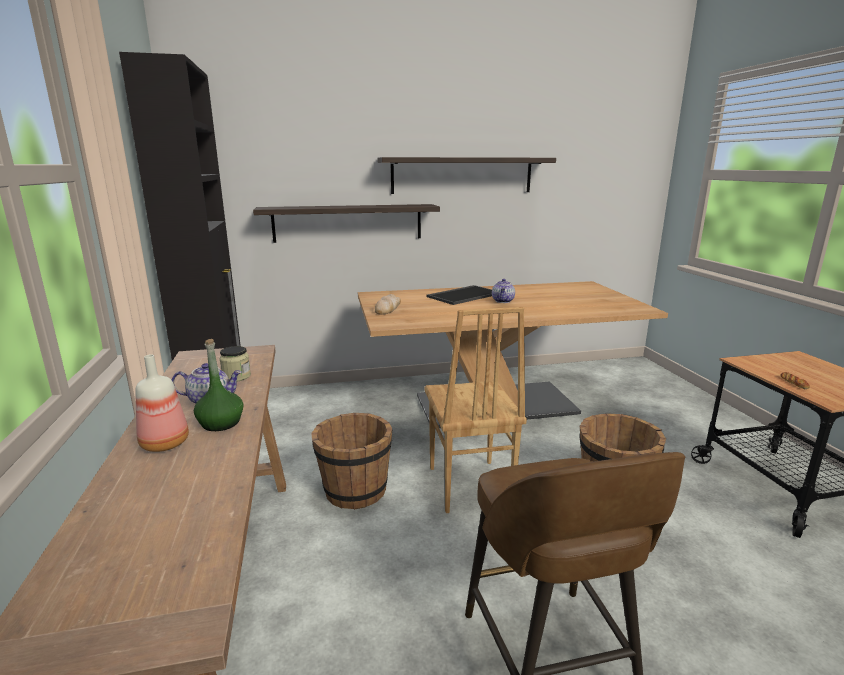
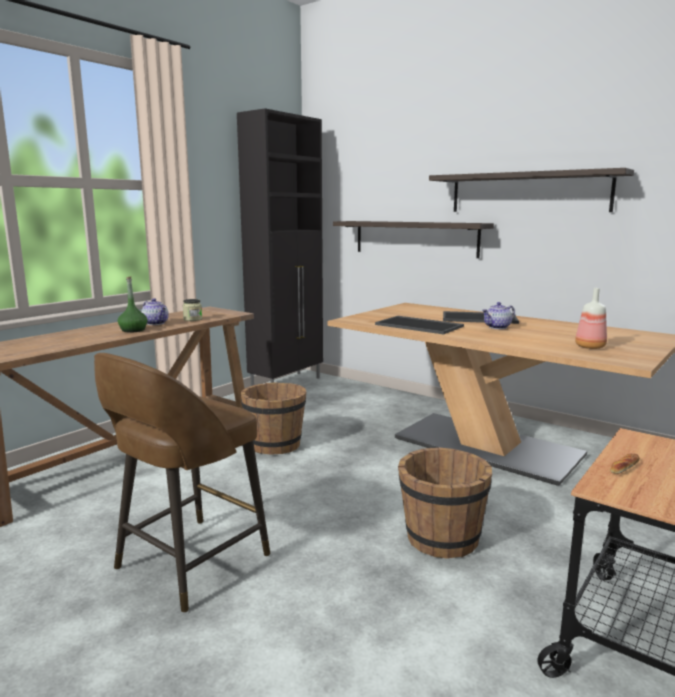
camera: 50 degrees right, 5 degrees down
bottle [135,354,189,452] -> bottle moved to [575,288,607,349]
bread [375,294,401,315] -> none
brown chair [424,307,527,513] -> none
none -> tray [375,316,464,335]

